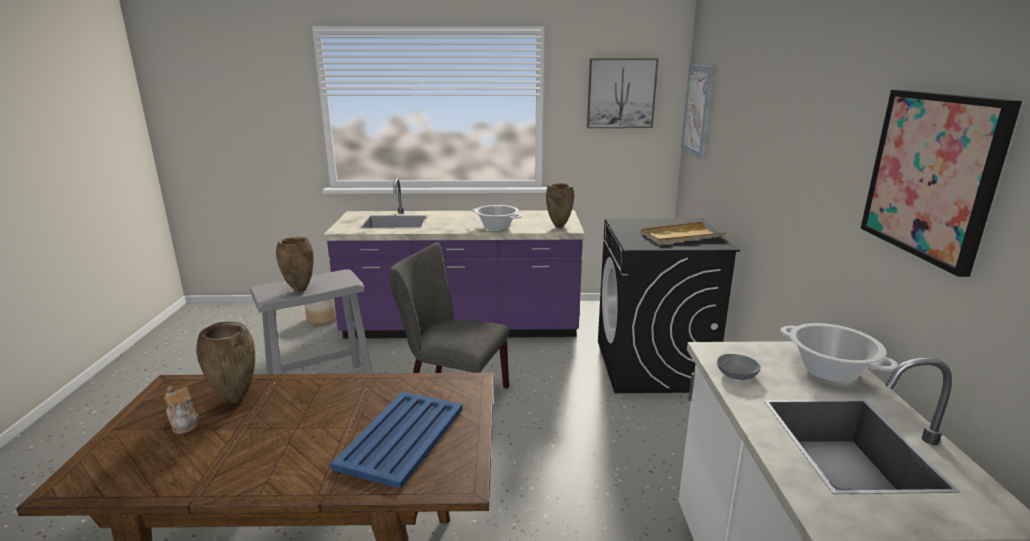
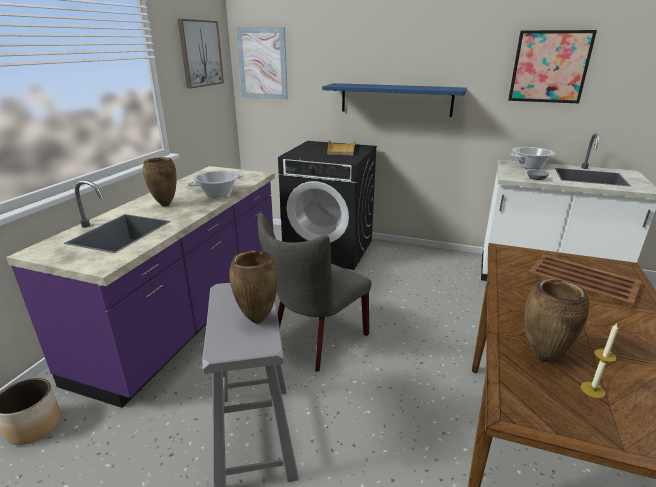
camera: 70 degrees left, 5 degrees up
teapot [164,385,199,434] -> candle [581,324,618,398]
blue tray [330,391,463,489] -> brown tray [527,254,642,309]
brown vase [546,183,574,228] -> brown vase moved to [143,157,177,206]
none -> blue shelf [322,83,467,117]

